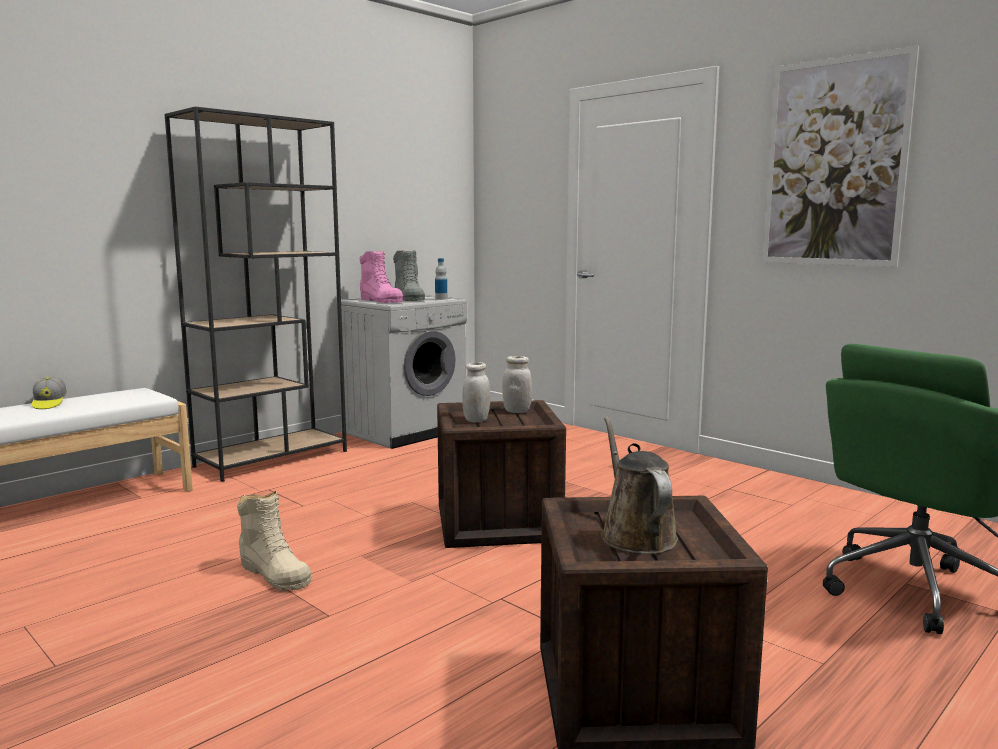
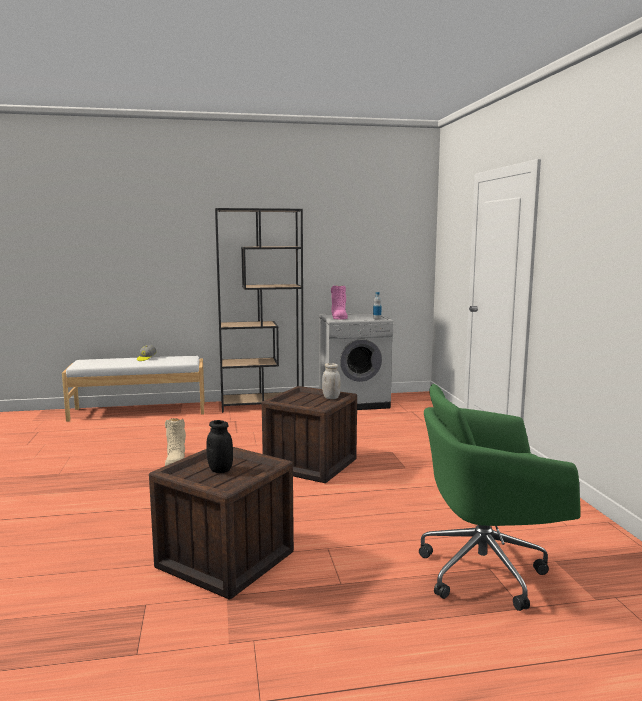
camera: 35 degrees right, 0 degrees up
grey boot [393,250,425,301] -> none
white jar [462,362,491,423] -> none
brown watering can [601,417,678,554] -> black jar [206,420,233,473]
picture [762,45,919,267] -> none

